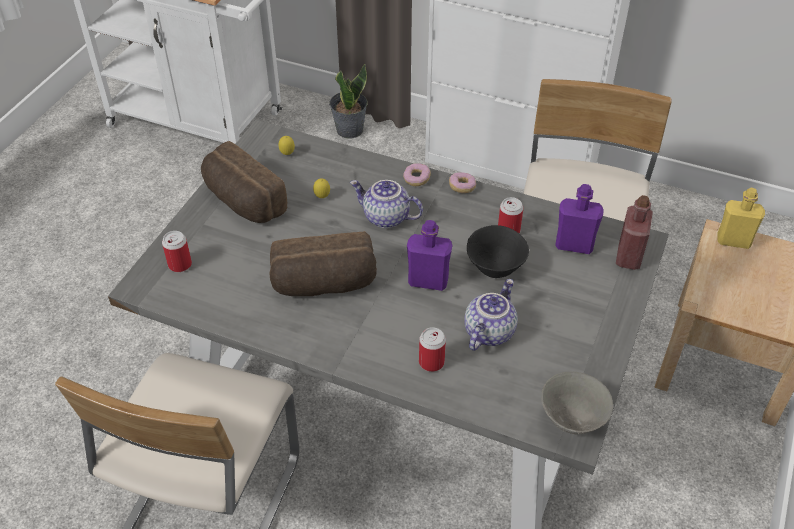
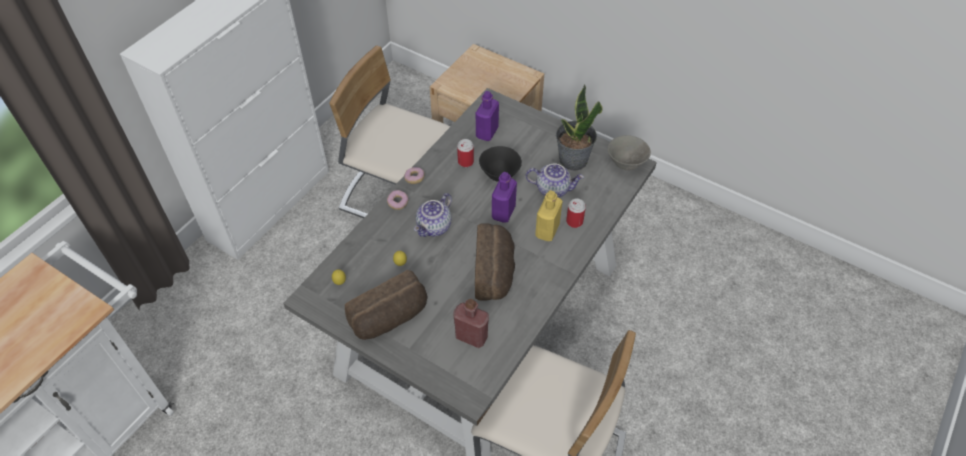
camera: 80 degrees left, 5 degrees up
can [162,231,192,272] -> none
potted plant [329,64,368,139] -> potted plant moved to [556,85,603,171]
teapot [464,279,518,351] -> teapot turned 150 degrees clockwise [526,164,584,197]
red bottle [616,195,653,270] -> red bottle moved to [453,299,489,348]
yellow bottle [717,188,765,249] -> yellow bottle moved to [535,190,563,241]

